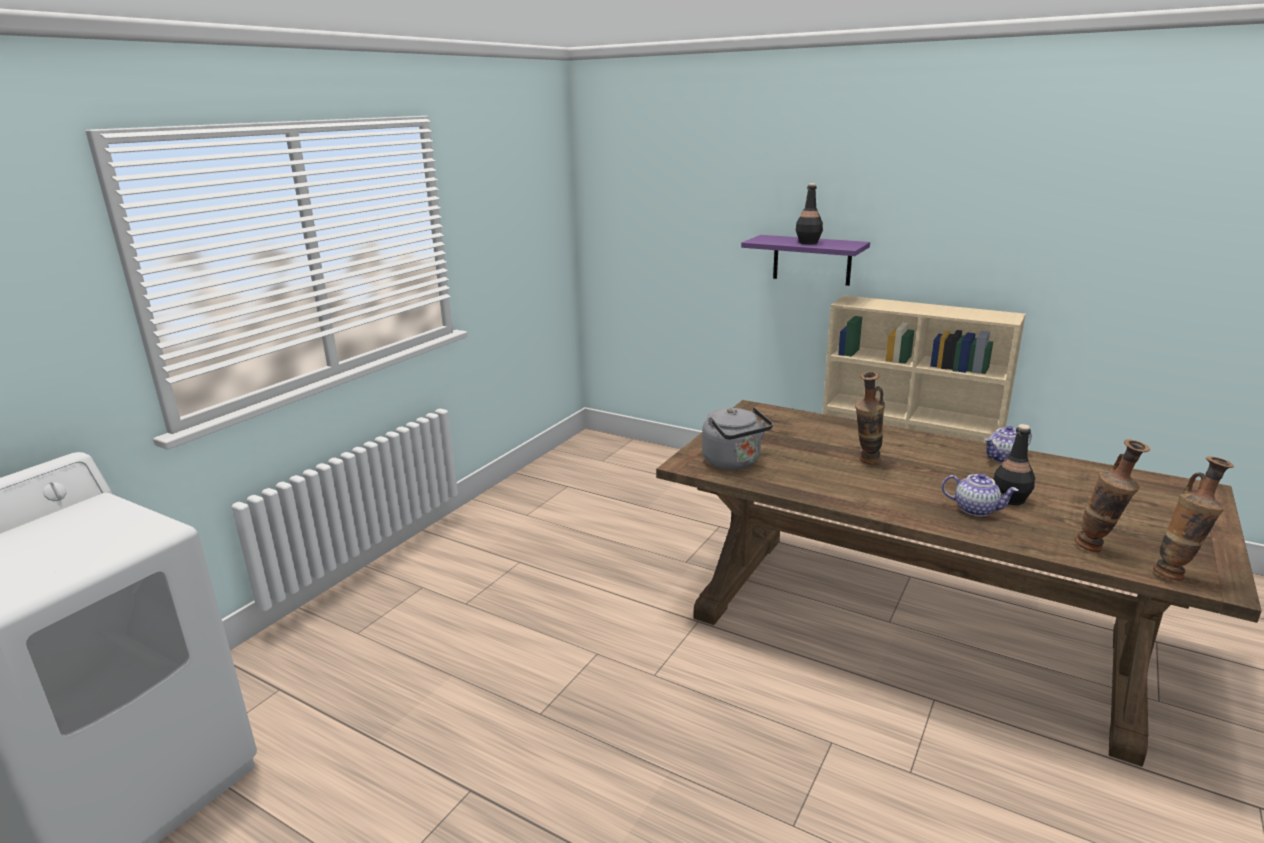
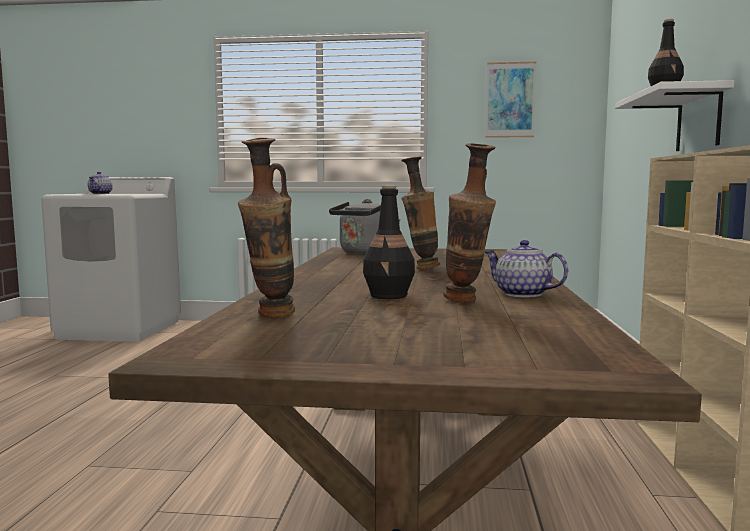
camera: 65 degrees right, 15 degrees down
purple shelf [741,235,870,286] -> white shelf [615,80,734,151]
teapot [942,473,1019,516] -> teapot moved to [88,171,113,194]
vase [1153,456,1234,581] -> vase moved to [443,143,496,303]
none -> picture [485,62,536,138]

